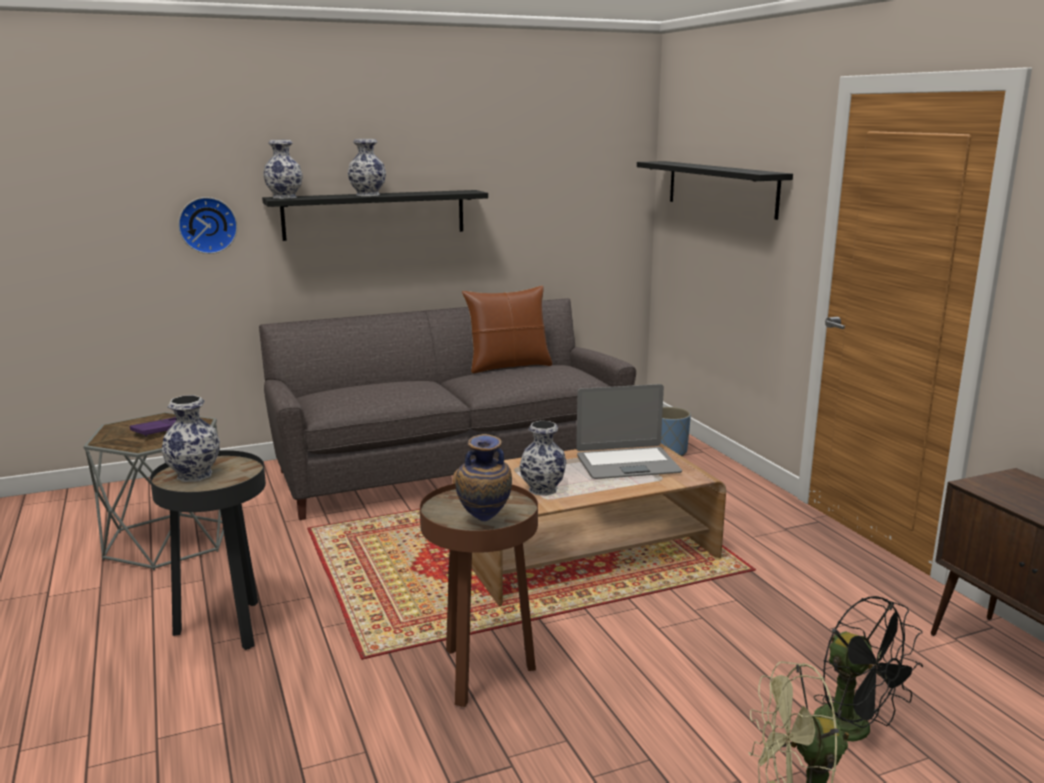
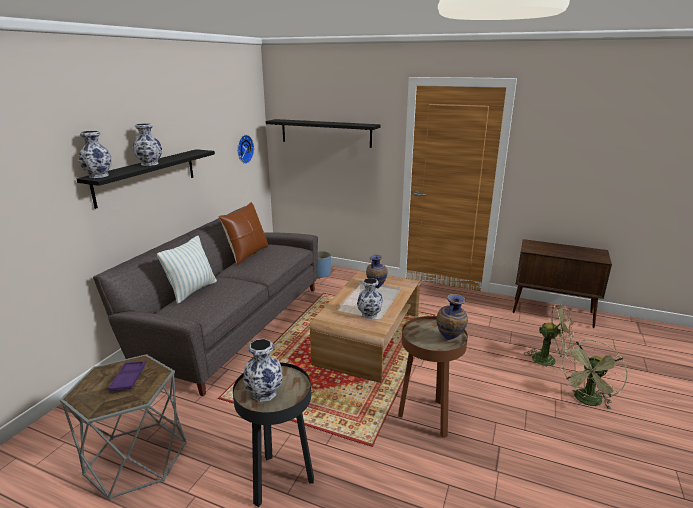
camera: 45 degrees left, 5 degrees up
wall clock [178,197,238,254] -> wall clock moved to [237,135,254,164]
laptop [576,384,682,479] -> vase [366,255,387,289]
black fan [814,596,923,741] -> green fan [524,305,574,372]
none -> pillow [157,236,217,304]

